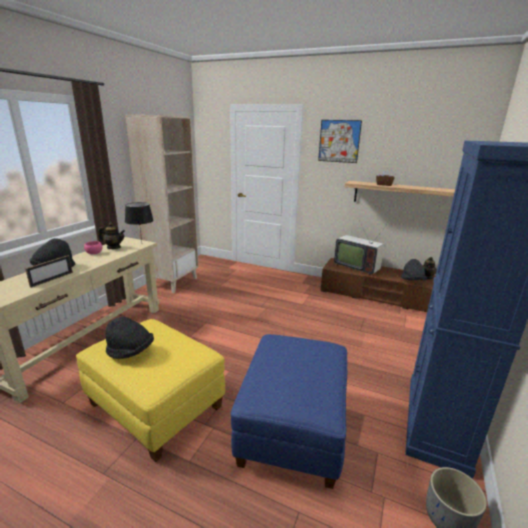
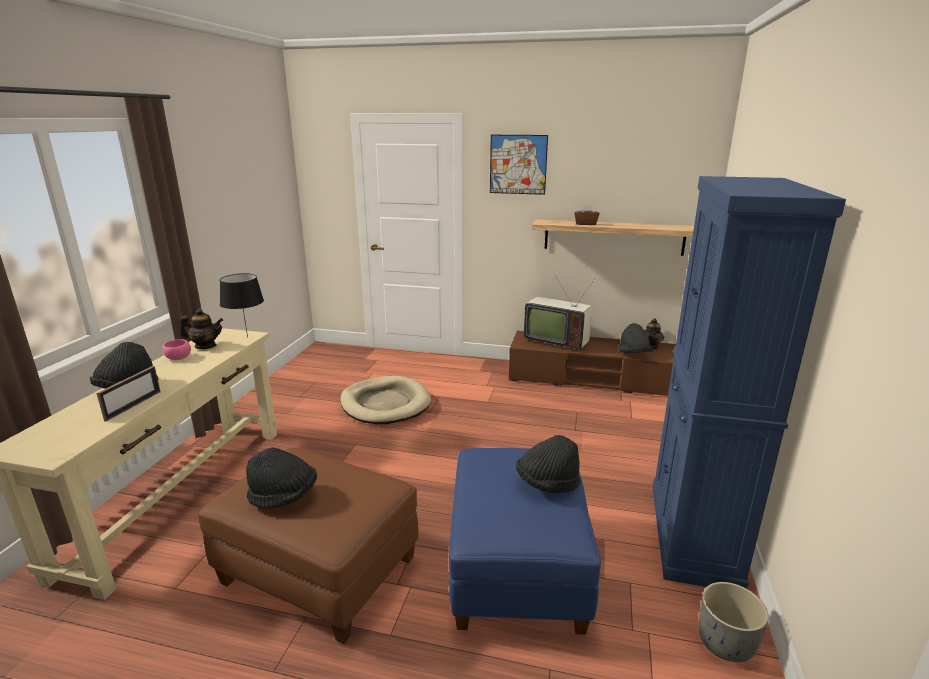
camera: 10 degrees left, 0 degrees up
yellow ottoman [76,319,225,462] -> brown ottoman [198,448,418,644]
beige bookcase [125,115,199,293] -> none
none -> beige dog bed [340,376,431,424]
none -> black hat [516,435,581,493]

